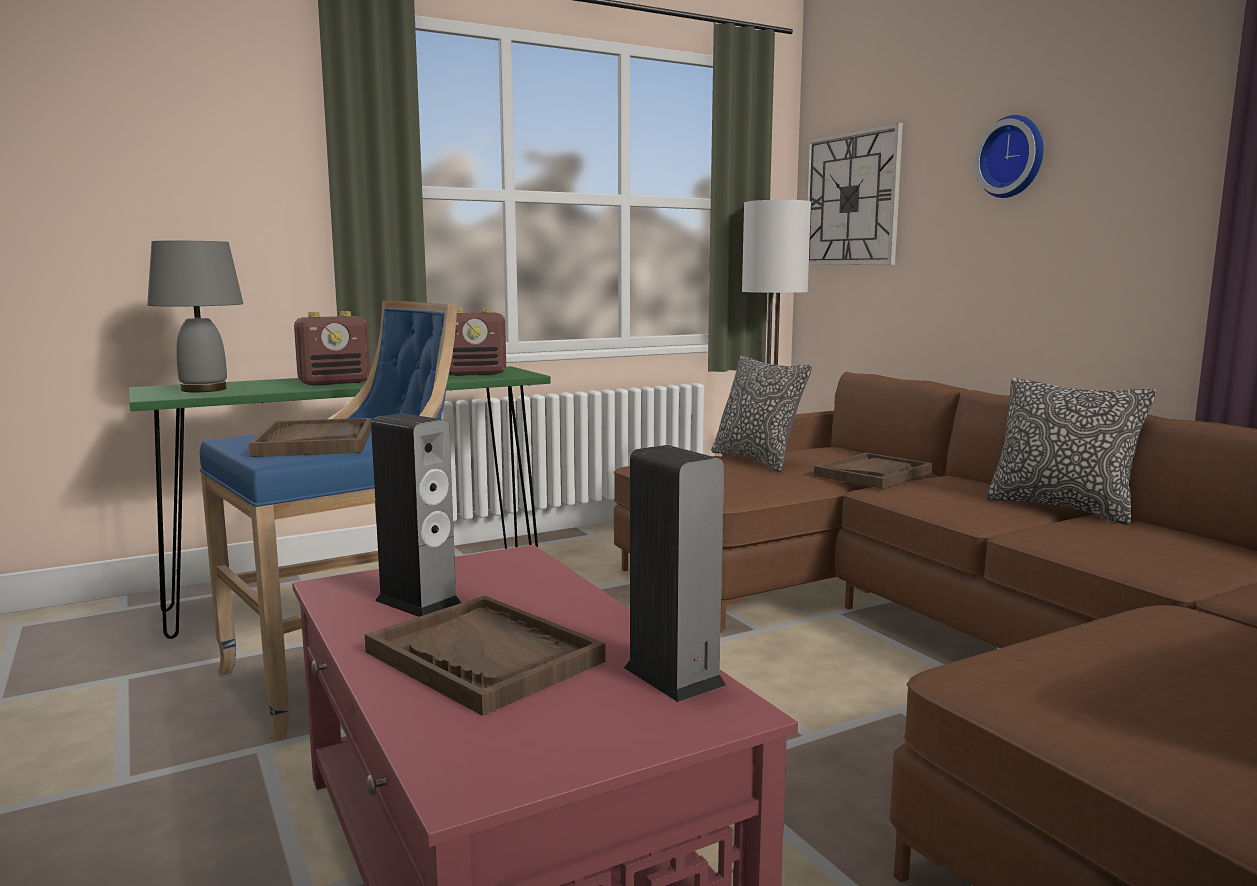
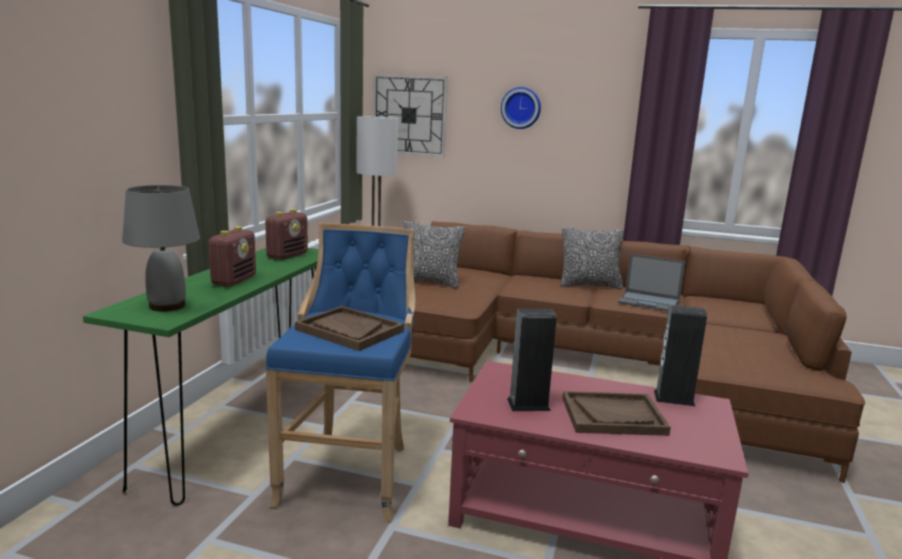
camera: 45 degrees left, 5 degrees up
brown tray [814,452,932,489] -> none
none -> laptop [618,254,685,311]

